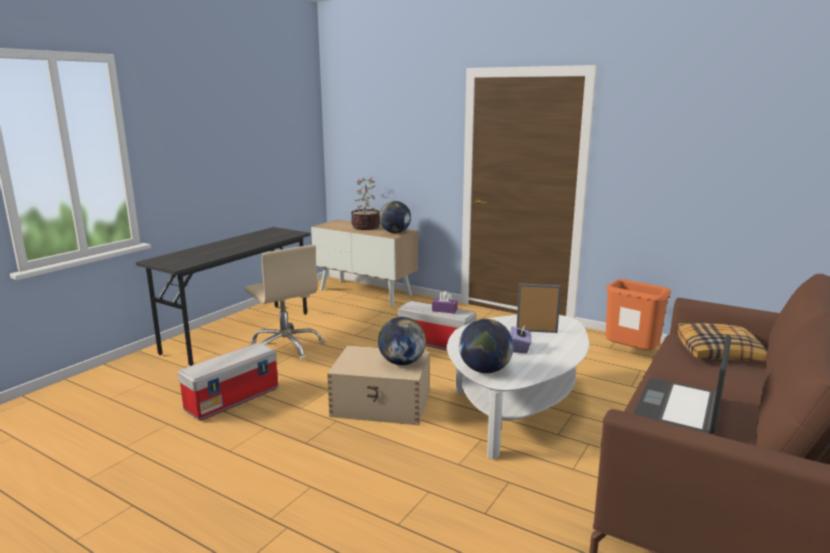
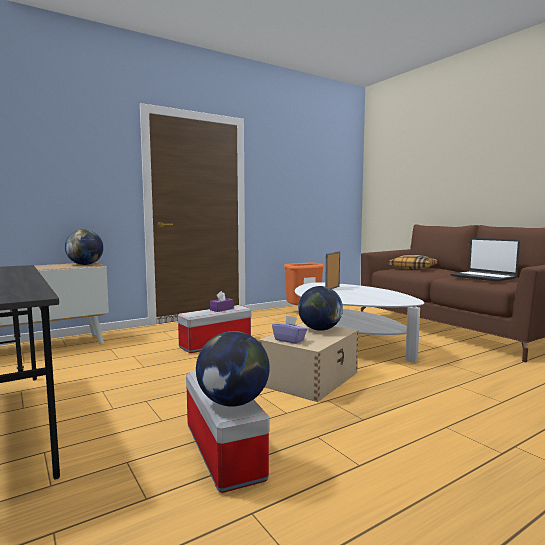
camera: 65 degrees left, 10 degrees down
beige office chair [245,245,325,361] -> none
potted plant [351,177,380,230] -> none
globe [459,319,514,373] -> globe moved to [196,331,270,407]
purple tissue box [510,324,531,353] -> purple tissue box moved to [272,316,307,344]

